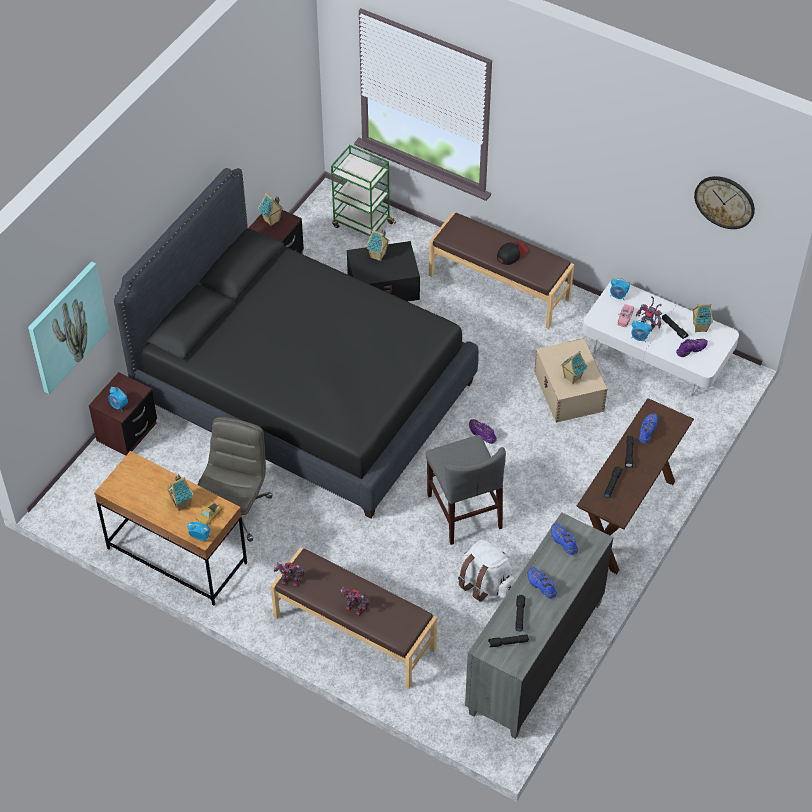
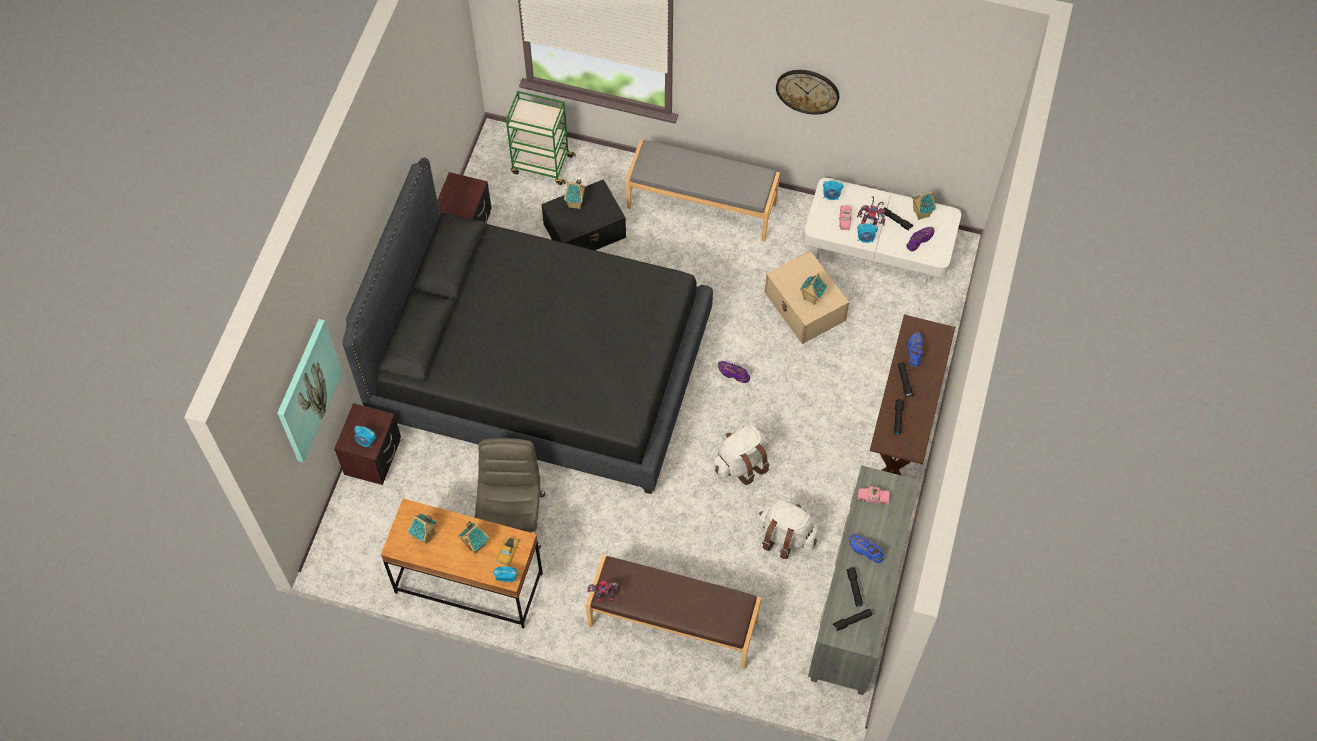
camera: 15 degrees left, 10 degrees up
toy house [258,193,283,226] -> toy house moved to [407,513,438,544]
toy robot [341,587,369,616] -> none
grey chair [426,435,506,545] -> white backpack [713,425,769,485]
brown bench [429,212,574,329] -> grey bench [626,140,780,241]
cap [497,241,528,265] -> none
blue shoe [551,523,578,555] -> pink toy car [858,486,889,504]
wall clock [694,176,755,229] -> wall clock moved to [776,70,839,115]

